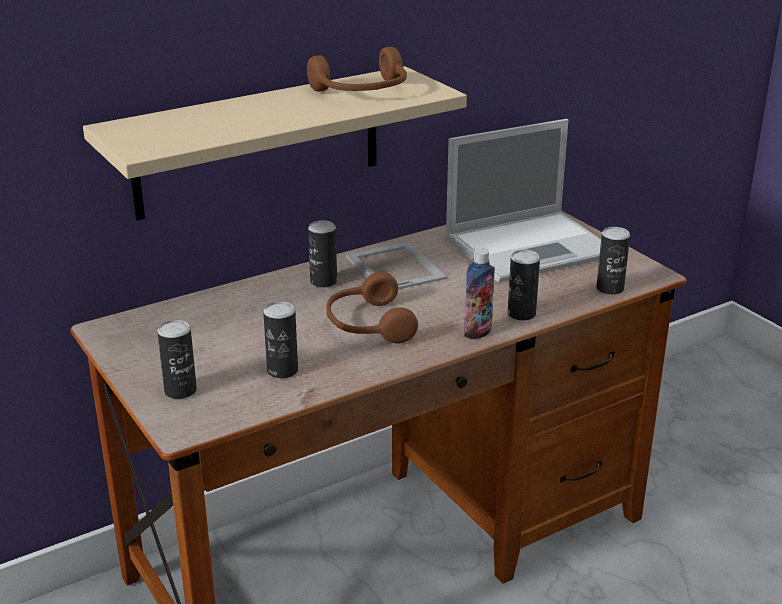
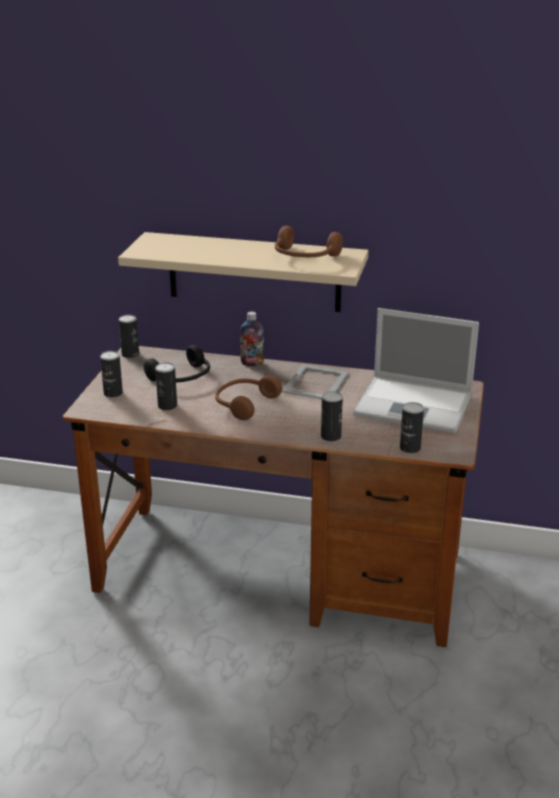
camera: 45 degrees right, 0 degrees up
can [308,220,337,288] -> can moved to [119,315,139,358]
bottle [464,248,495,340] -> bottle moved to [240,311,264,366]
none -> black headphones [144,345,210,382]

